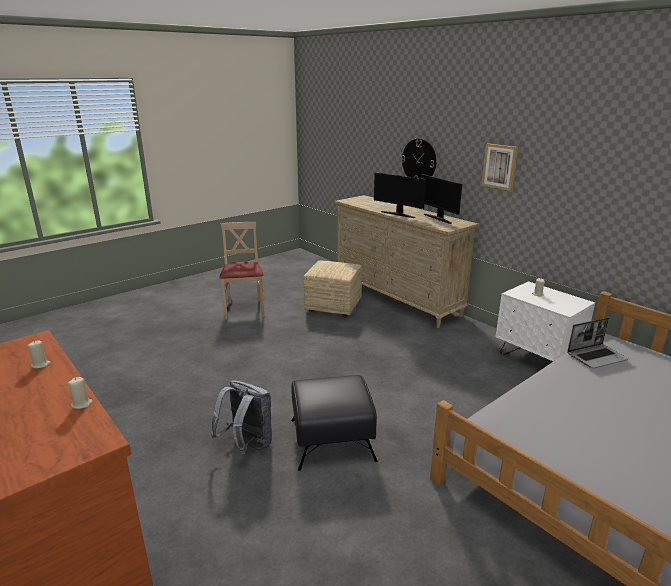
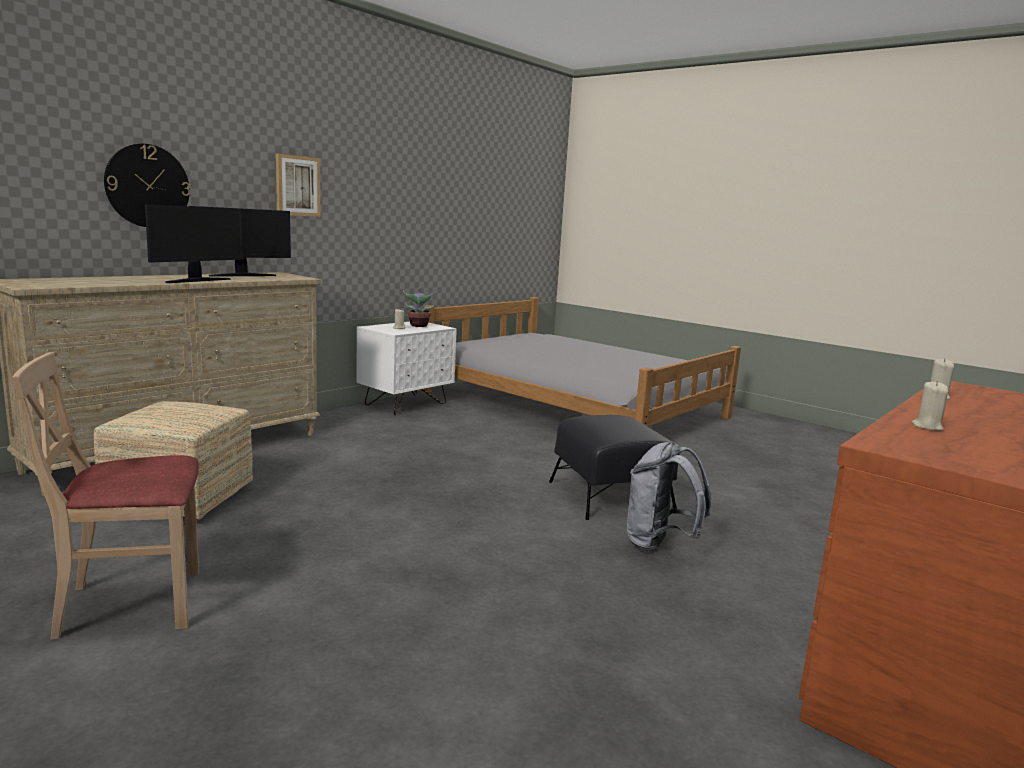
camera: 100 degrees left, 10 degrees down
laptop [567,317,628,368] -> none
none -> potted plant [403,287,434,327]

